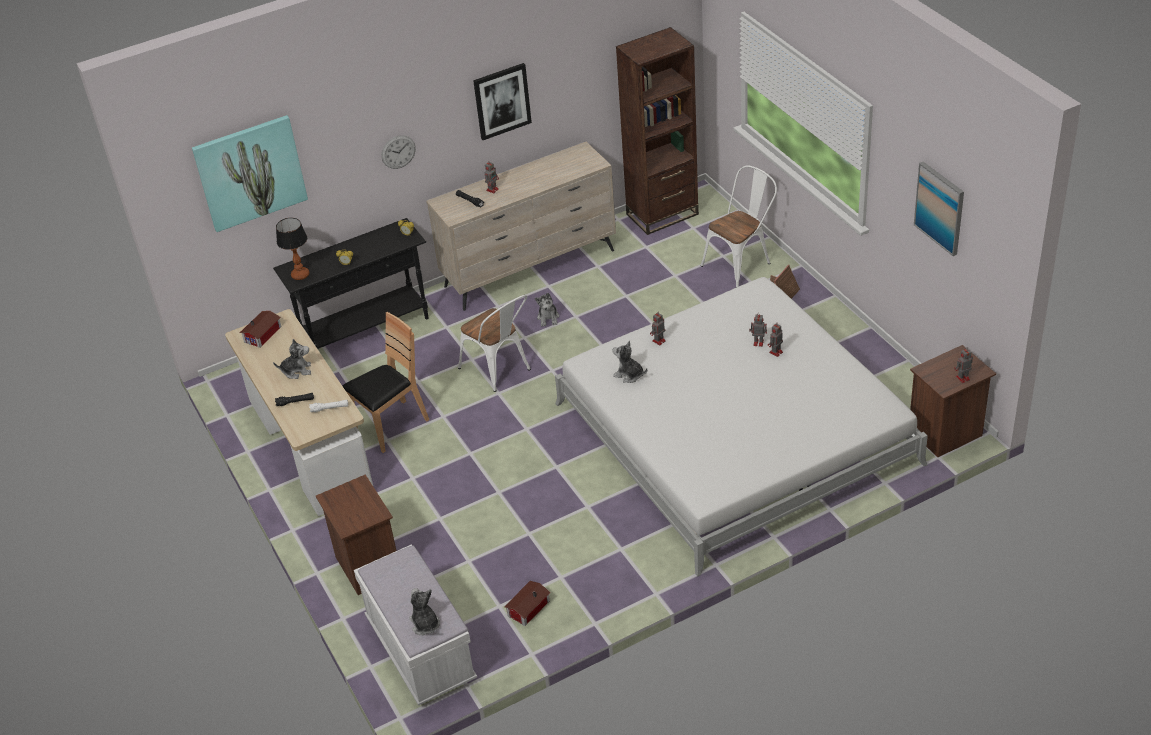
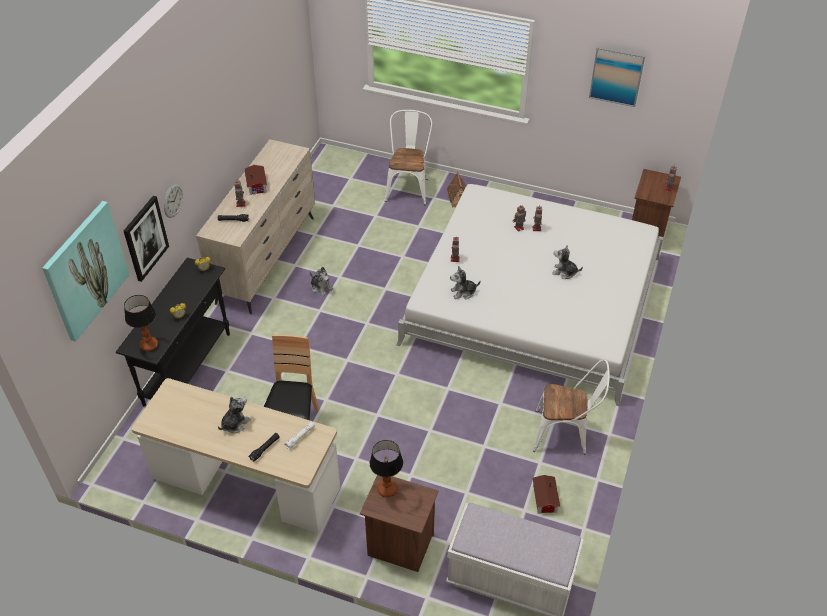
camera: 45 degrees left, 5 degrees up
toy house [240,311,281,348] -> toy house moved to [244,165,267,195]
plush toy [409,588,440,635] -> plush toy moved to [552,245,583,279]
white chair [458,295,531,392] -> white chair moved to [533,359,610,455]
picture [473,63,532,140] -> picture moved to [124,196,169,282]
brown bookcase [616,27,699,235] -> none
none -> table lamp [369,440,403,498]

